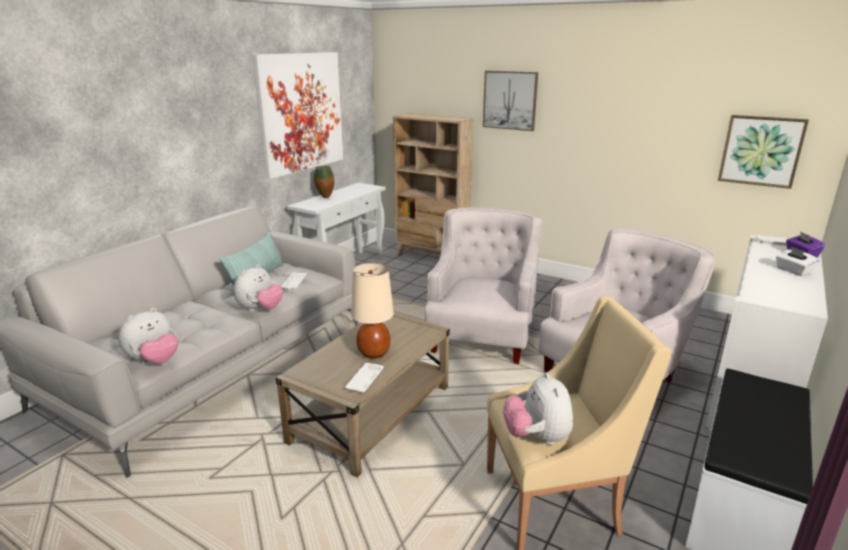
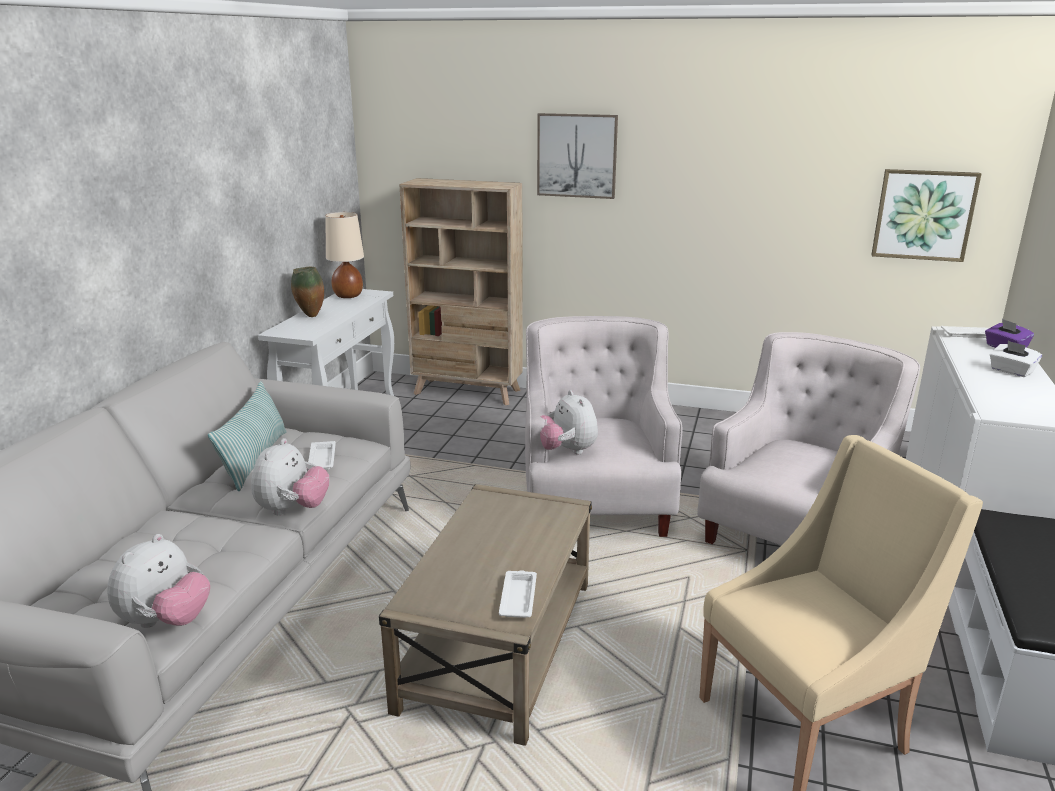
camera: 15 degrees left, 0 degrees up
picture [253,52,343,179] -> none
beige table lamp [351,263,394,358] -> beige table lamp moved to [325,212,364,298]
plush toy [503,373,573,445] -> plush toy moved to [540,390,598,454]

